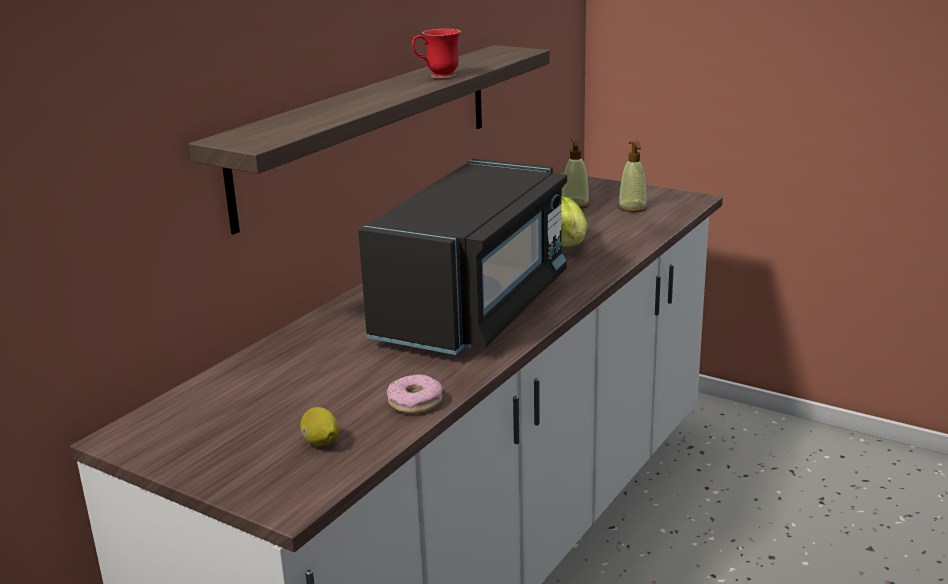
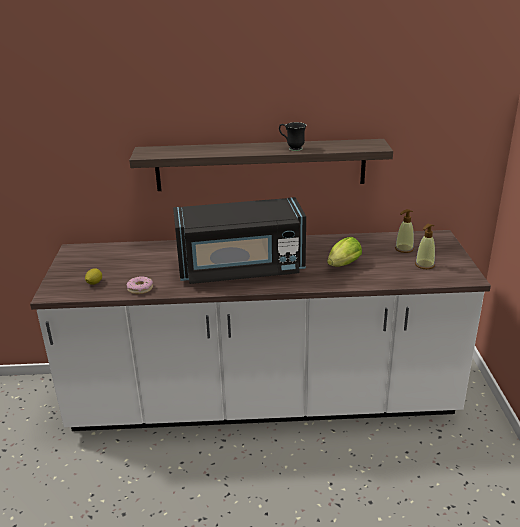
camera: 55 degrees right, 5 degrees up
red mug [412,29,461,79] -> black mug [279,122,307,151]

